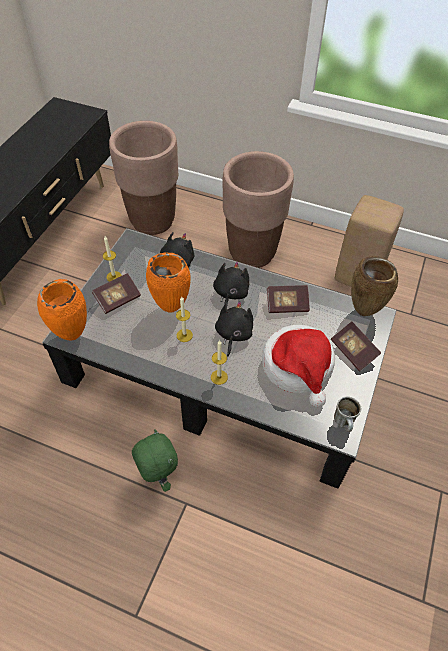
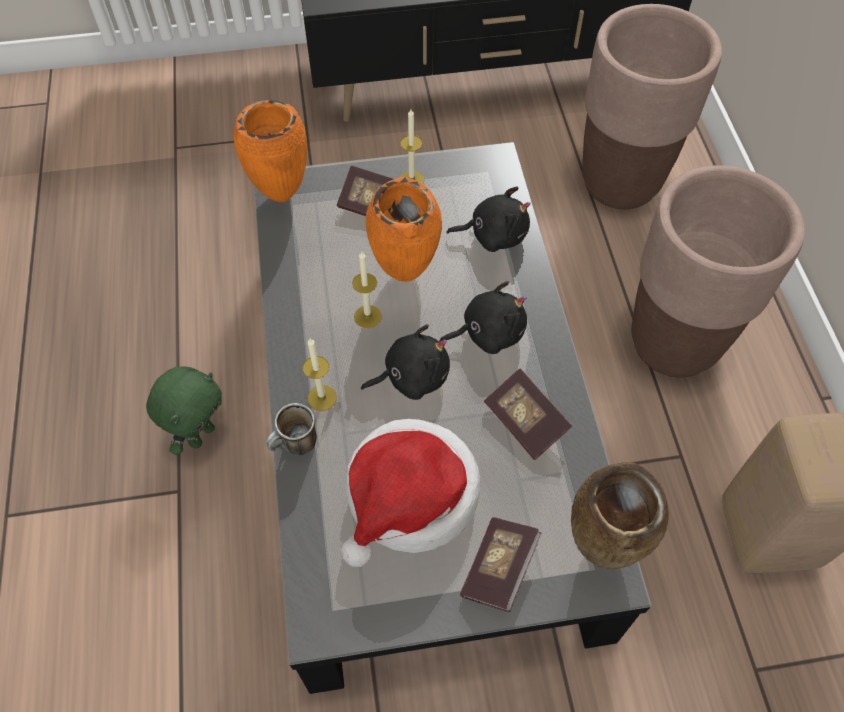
camera: 60 degrees right, 5 degrees up
mug [334,396,361,432] -> mug moved to [266,403,317,455]

